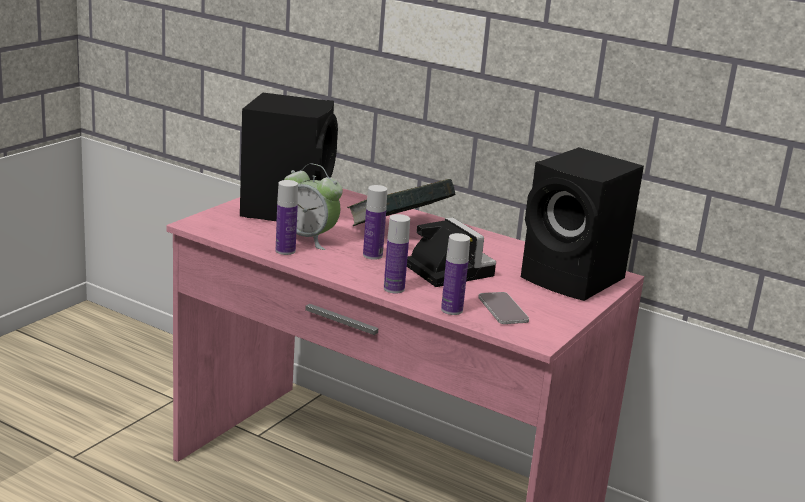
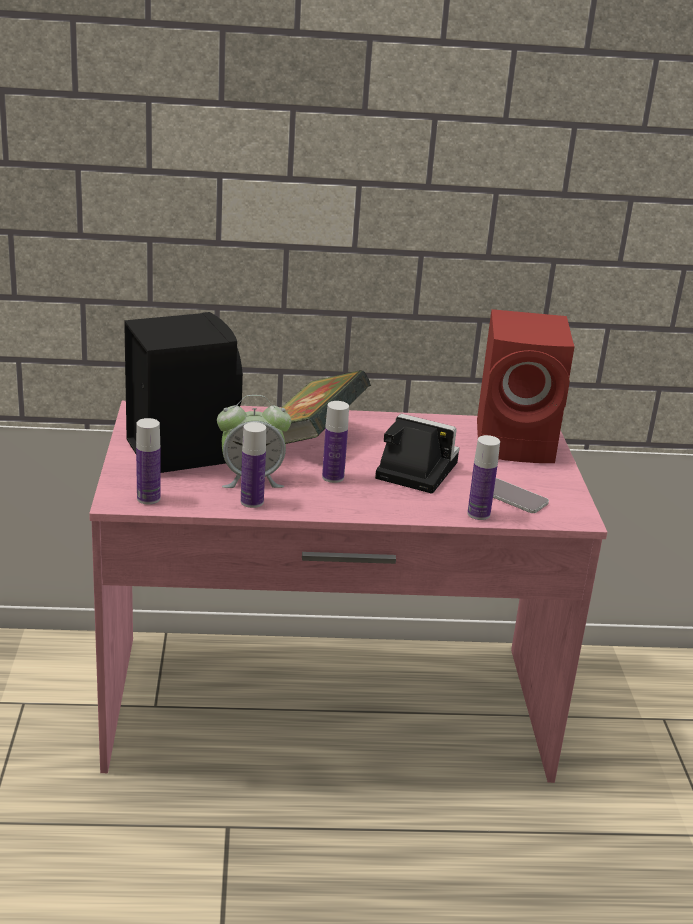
camera: 35 degrees left, 5 degrees up
bottle [384,214,410,294] -> bottle moved to [136,418,161,504]
black speaker [521,147,644,301] -> red speaker [477,309,575,463]

